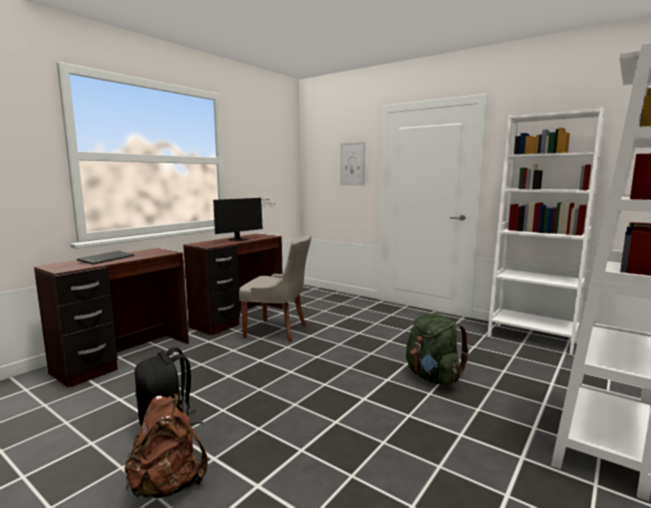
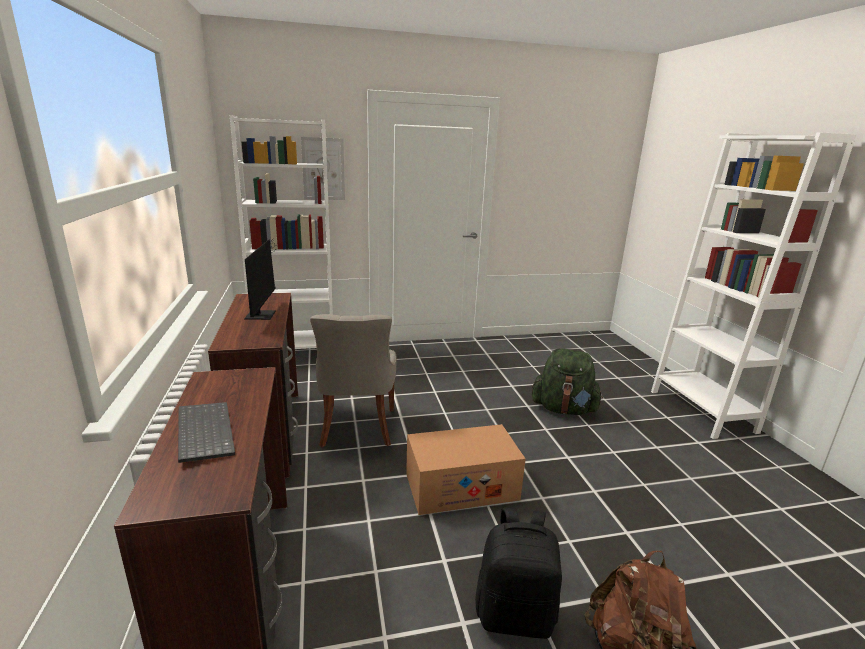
camera: 50 degrees left, 10 degrees up
grey chair [239,235,312,342] -> grey chair turned 120 degrees clockwise [310,314,397,447]
white bookcase [487,107,606,355] -> white bookcase moved to [230,115,333,349]
none -> cardboard box [406,424,526,515]

